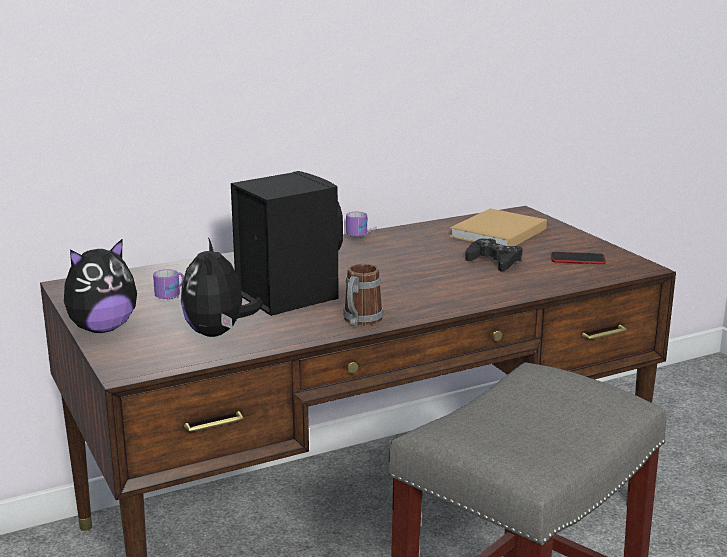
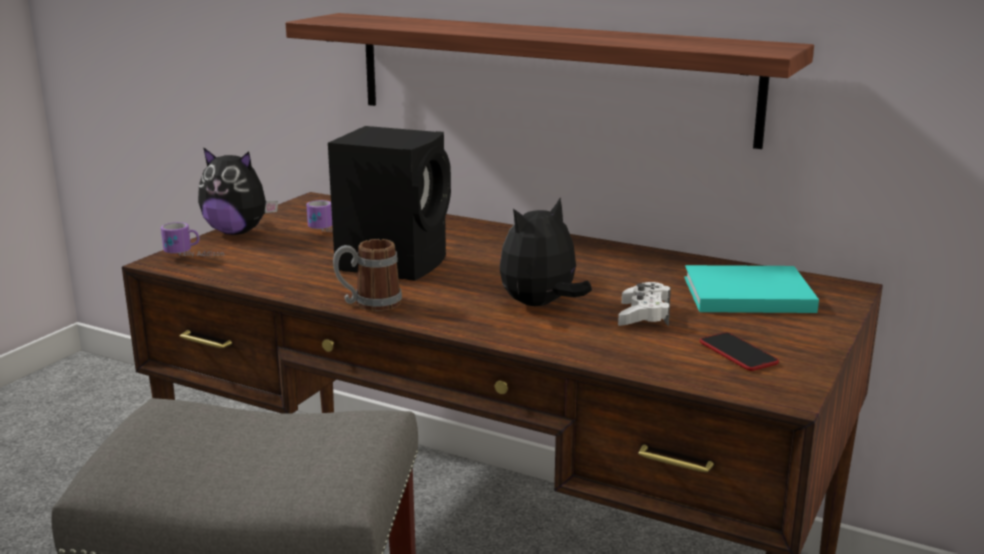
camera: 55 degrees right, 0 degrees up
plush toy [181,237,263,337] -> plush toy moved to [500,198,592,306]
mug [346,212,377,238] -> mug moved to [161,222,224,257]
beige book [450,209,547,246] -> turquoise book [684,265,819,313]
black game controller [465,238,523,271] -> white game controller [618,282,671,327]
none -> shelf [286,13,814,149]

